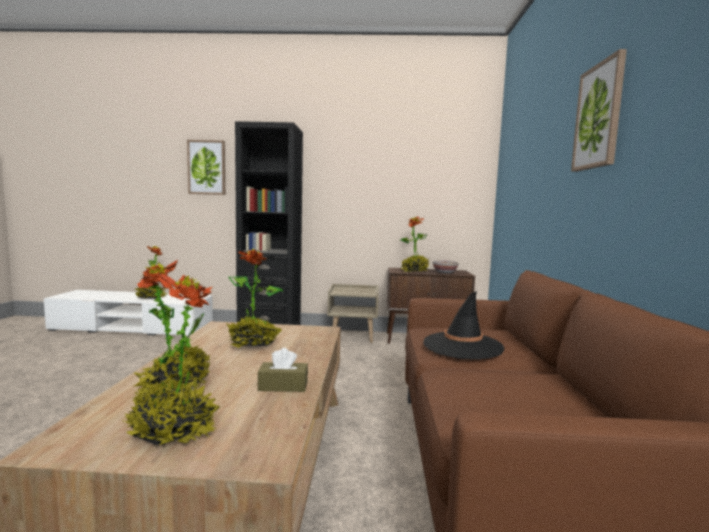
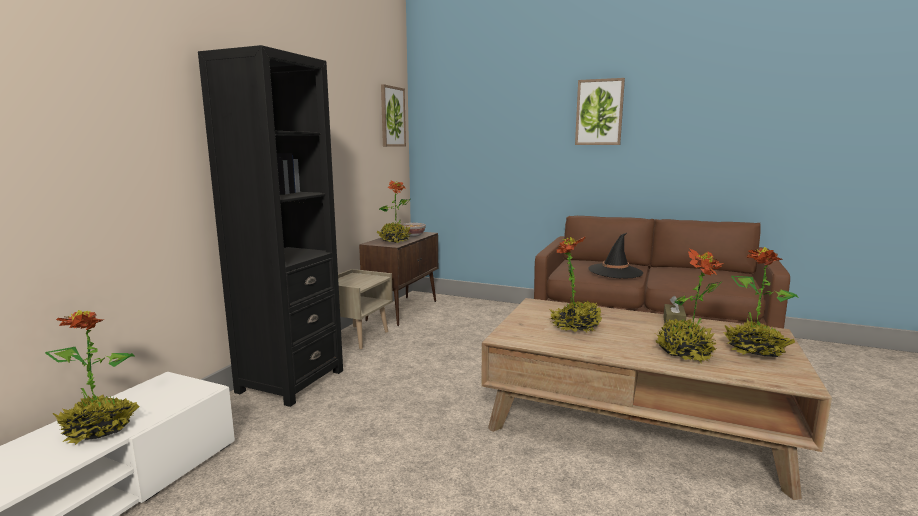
camera: 70 degrees left, 5 degrees up
picture [187,140,225,195] -> picture moved to [381,84,406,147]

